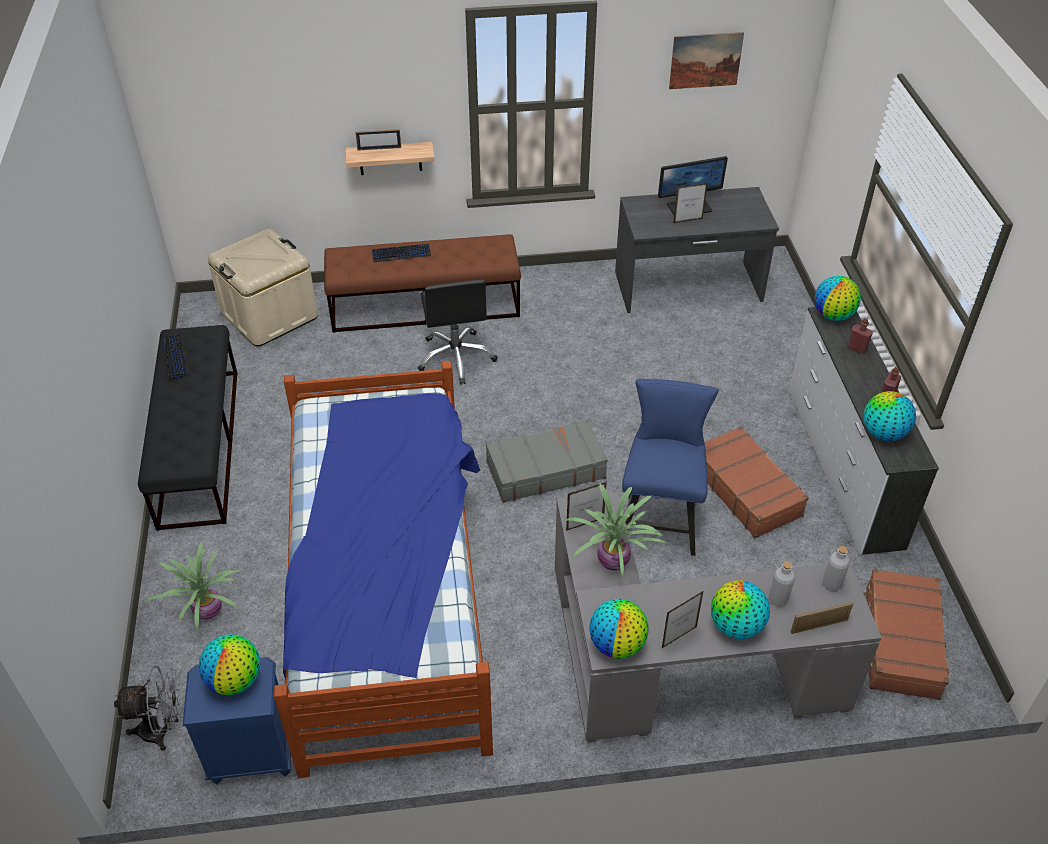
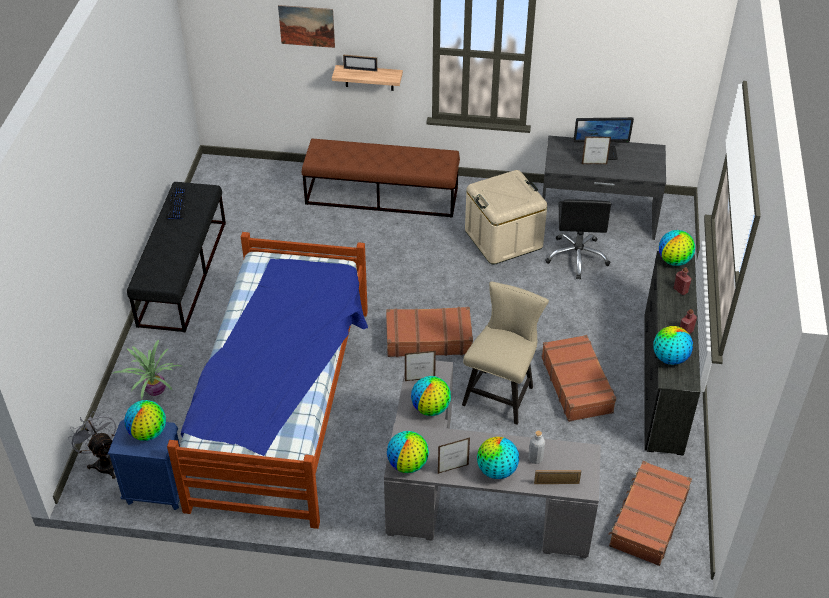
camera: 15 degrees right, 0 degrees up
grey fan [114,665,181,751] -> grey fan turned 135 degrees counterclockwise [68,411,116,479]
beige storage box [208,229,318,346] -> beige storage box moved to [465,170,547,265]
keyboard [372,244,431,262] -> none
black office chair [418,280,498,385] -> black office chair moved to [545,199,611,279]
grey suitcase [486,419,608,503] -> brown suitcase [386,307,473,357]
potted plant [565,483,668,577] -> globe [411,376,451,416]
blue chair [622,379,719,556] -> beige chair [462,282,549,425]
picture [669,32,744,89] -> picture moved to [278,5,335,48]
white dresser [789,307,939,556] -> black dresser [645,251,701,456]
grey bottle [823,546,850,591] -> none

